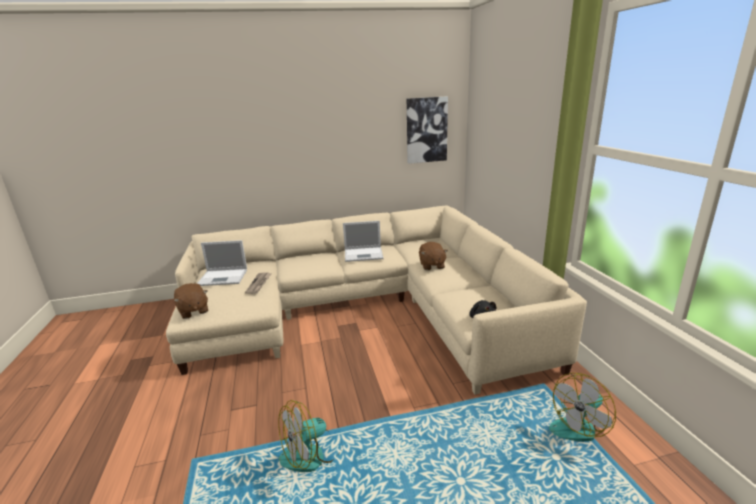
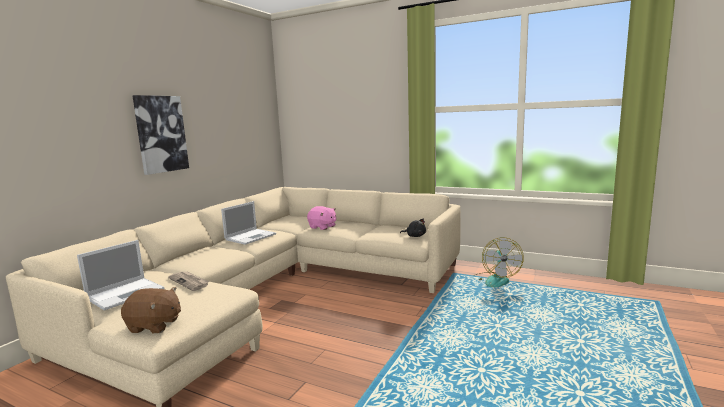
camera: 50 degrees left, 10 degrees down
fan [278,400,343,472] -> none
picture [407,96,448,164] -> picture moved to [132,95,189,175]
brown plush toy [419,242,448,270] -> pink plush toy [307,206,336,230]

